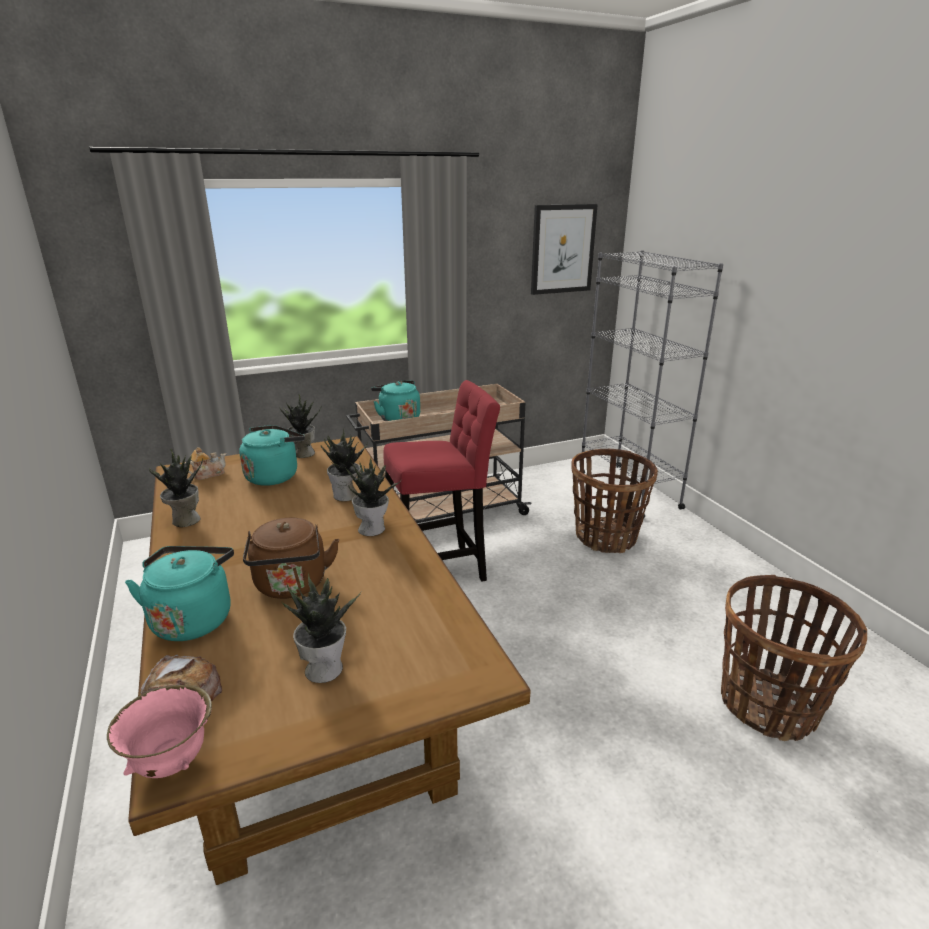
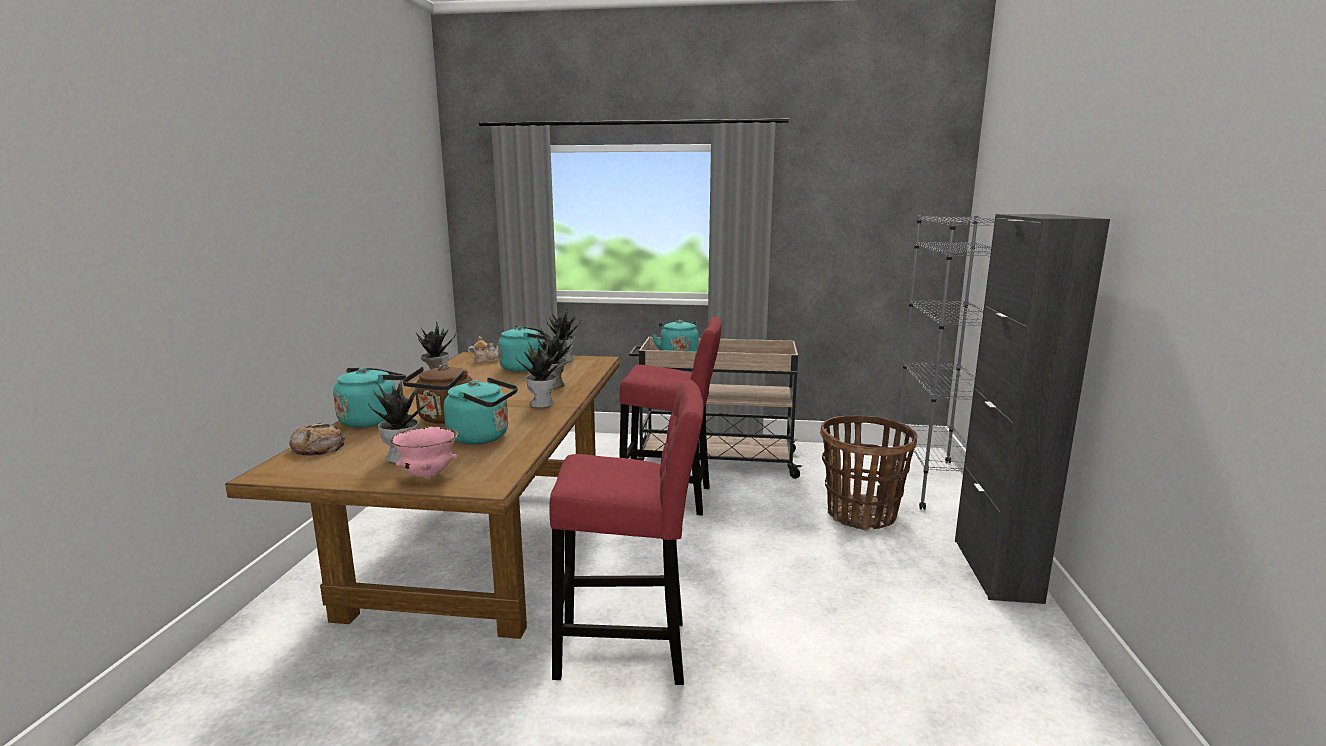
camera: 30 degrees right, 10 degrees down
pink bowl [107,685,212,778] -> pink bowl moved to [391,426,458,479]
picture [531,204,598,295] -> none
basket [721,575,867,741] -> none
none -> turquoise kettle [444,377,518,444]
none -> red stool [549,379,704,685]
none -> black cabinet [955,214,1110,604]

